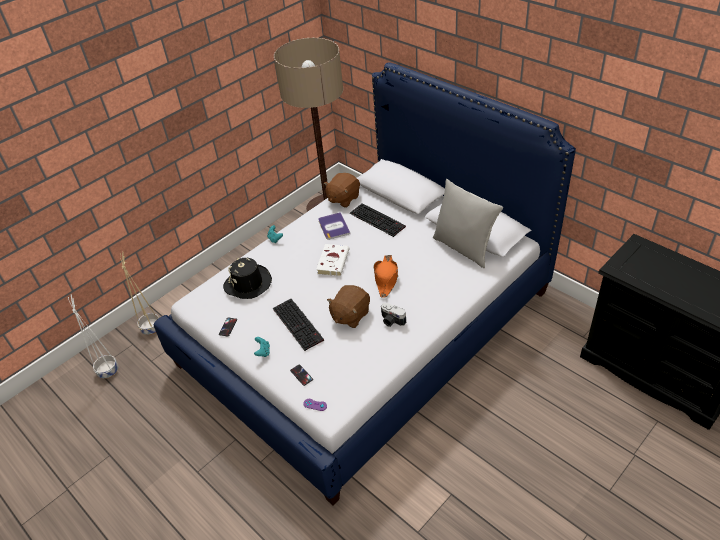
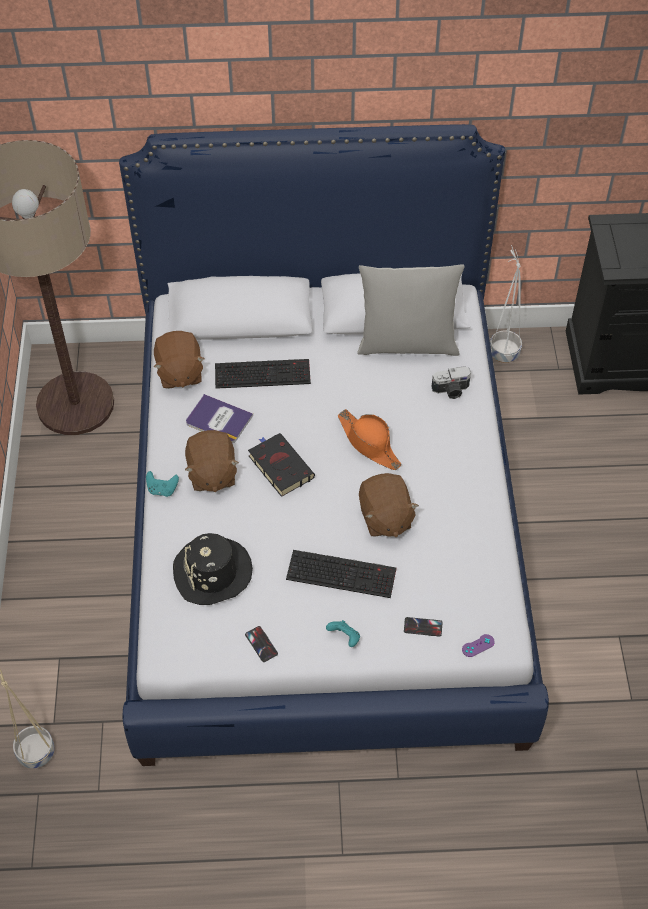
camera: 50 degrees left, 10 degrees up
white planter [68,294,119,379] -> white planter moved to [490,245,522,363]
white book [316,244,350,276] -> black book [248,433,315,497]
camera [381,303,406,327] -> camera moved to [431,366,471,399]
none -> brown plush toy [185,430,239,492]

